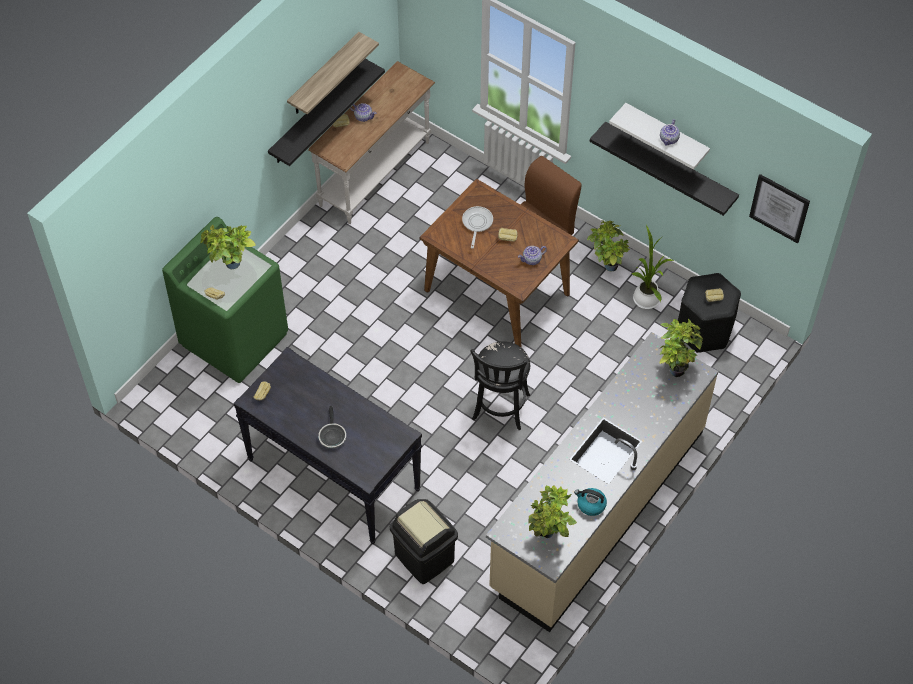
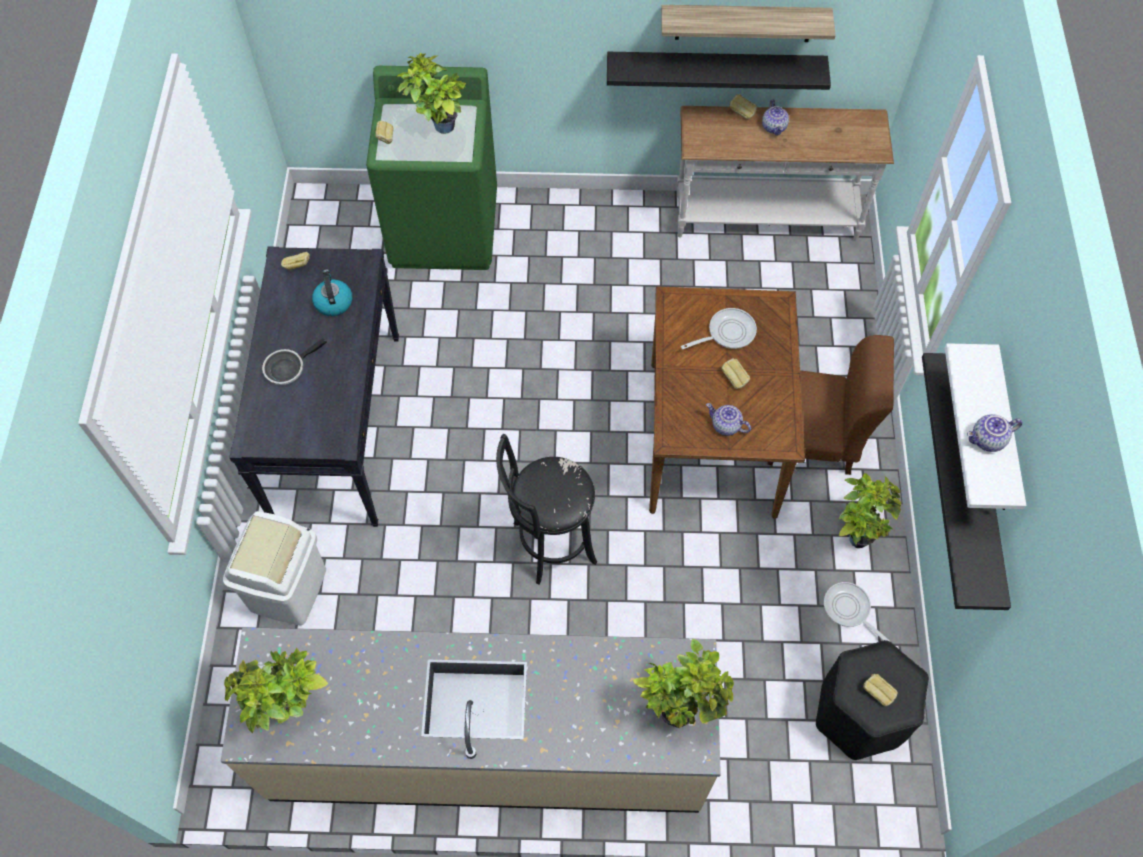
camera: 55 degrees right, 5 degrees up
black trash can [390,499,458,584] -> white trash can [223,511,326,625]
kettle [574,488,607,516] -> kettle moved to [312,269,352,316]
potted plant [632,225,675,309] -> frying pan [824,582,889,641]
picture [749,174,810,244] -> none

